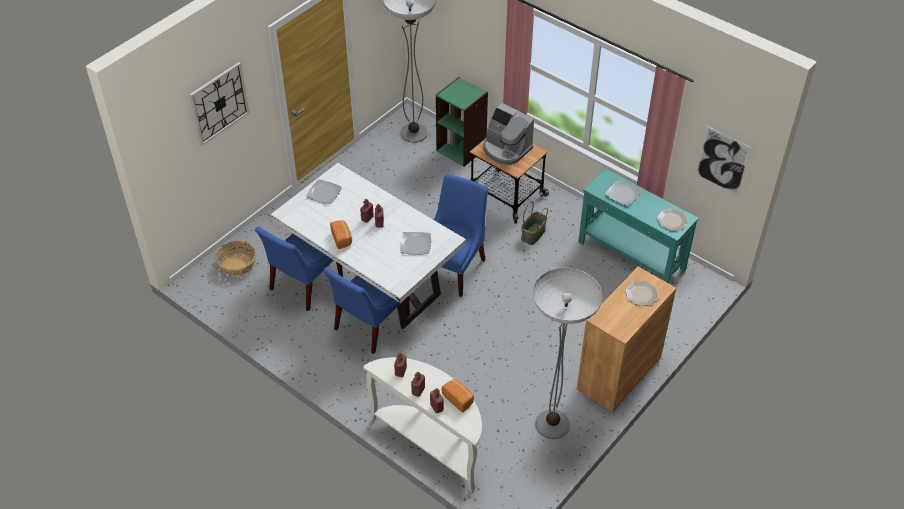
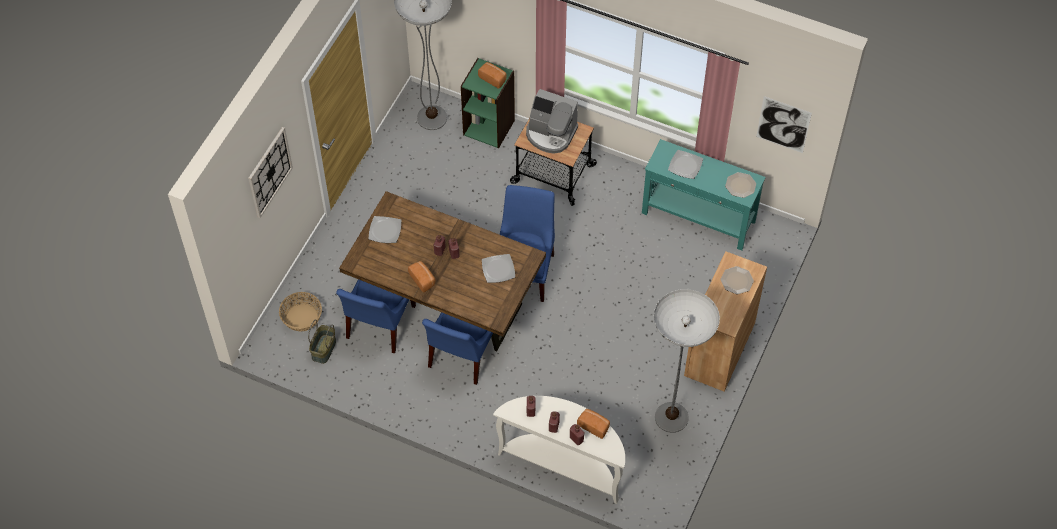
camera: 15 degrees left, 10 degrees up
white dining table [271,163,466,329] -> brown dining table [339,191,546,351]
basket [521,201,548,245] -> basket moved to [308,320,336,364]
none -> bread [478,62,507,89]

